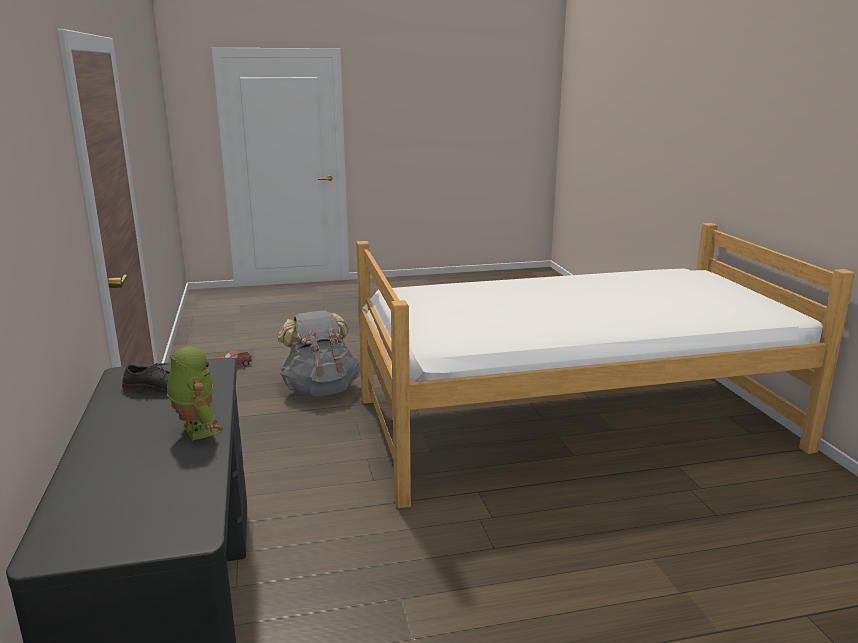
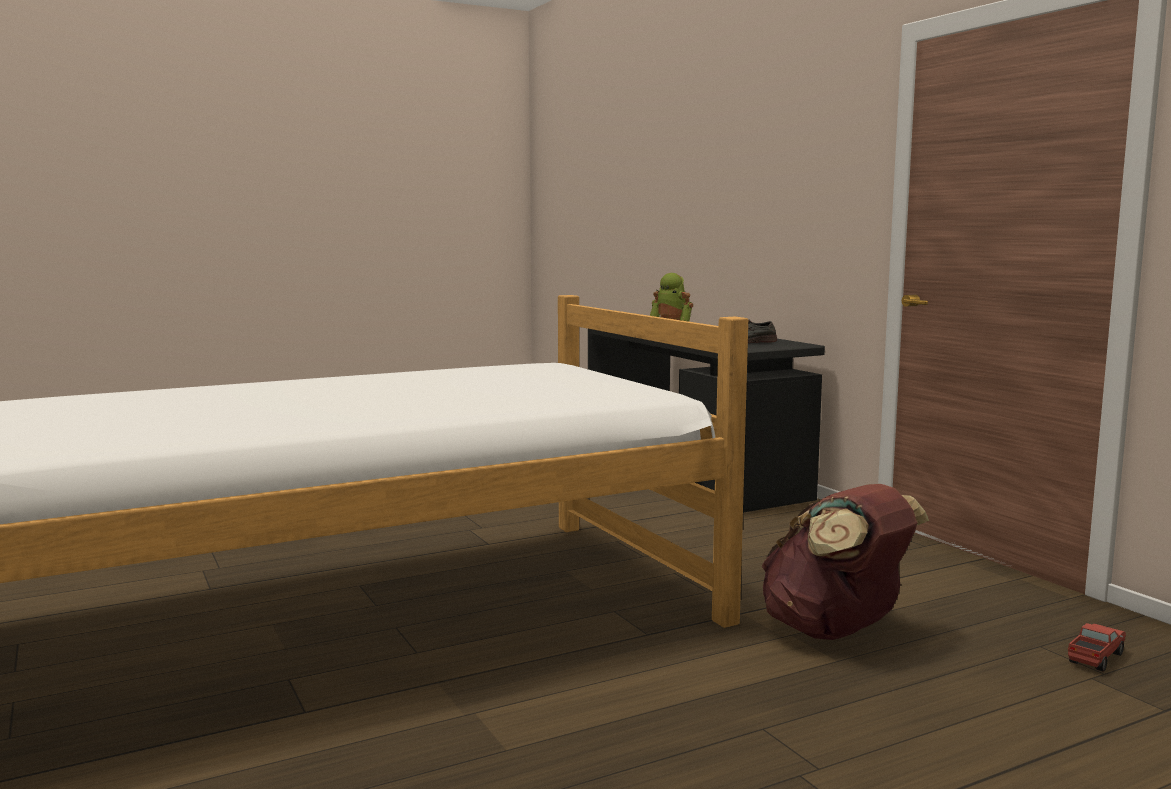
camera: 165 degrees right, 10 degrees down
grey backpack [277,310,359,396] -> brown backpack [762,484,929,640]

